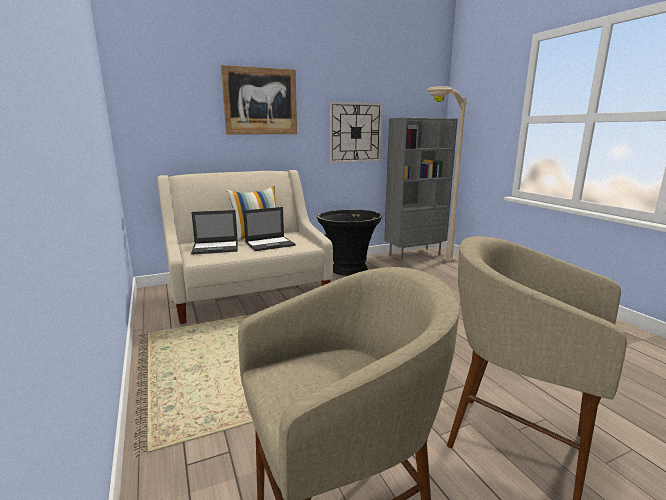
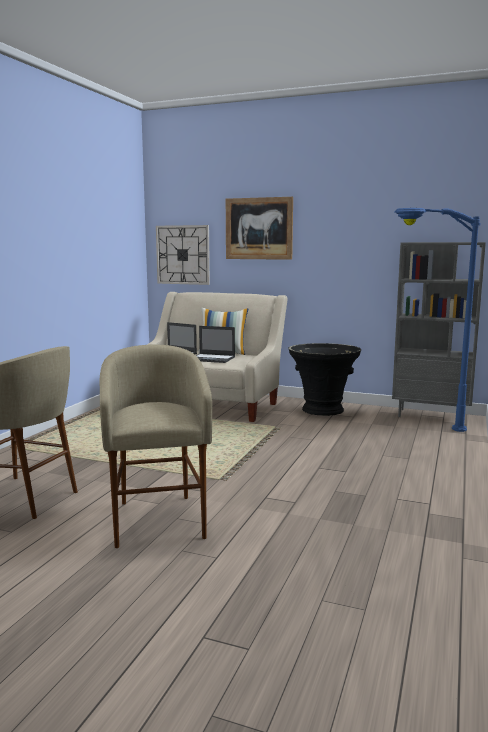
camera: 45 degrees right, 5 degrees down
wall clock [330,102,382,163] -> wall clock moved to [156,225,210,285]
beige floor lamp [426,86,467,261] -> blue floor lamp [394,208,481,432]

